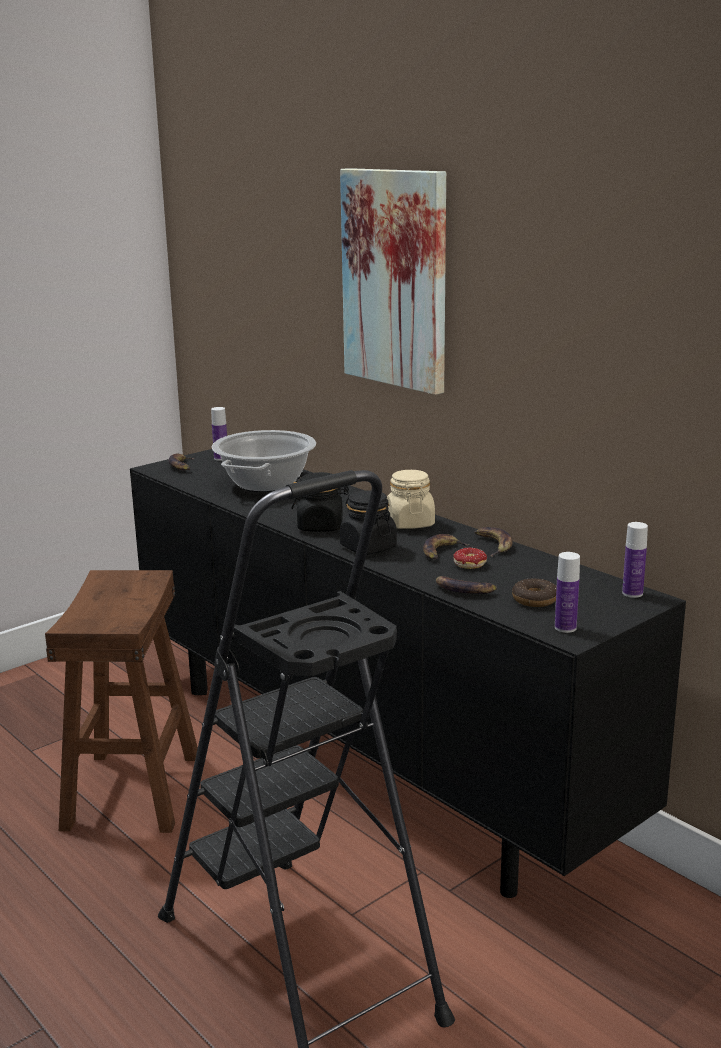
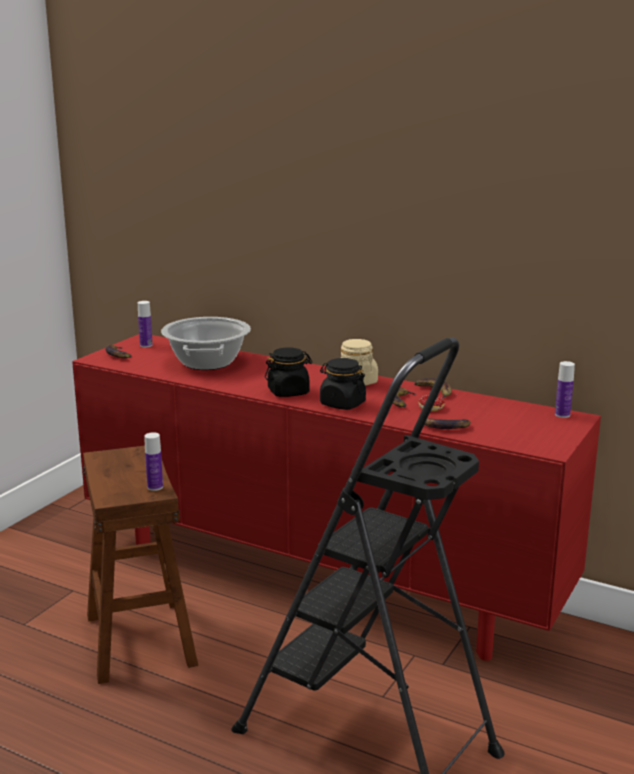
camera: 20 degrees left, 0 degrees up
black cabinet [130,449,686,898] -> red cabinet [72,334,601,661]
picture [340,168,446,395] -> none
donut [512,579,557,607] -> none
bottle [555,552,580,633] -> bottle moved to [144,433,163,491]

